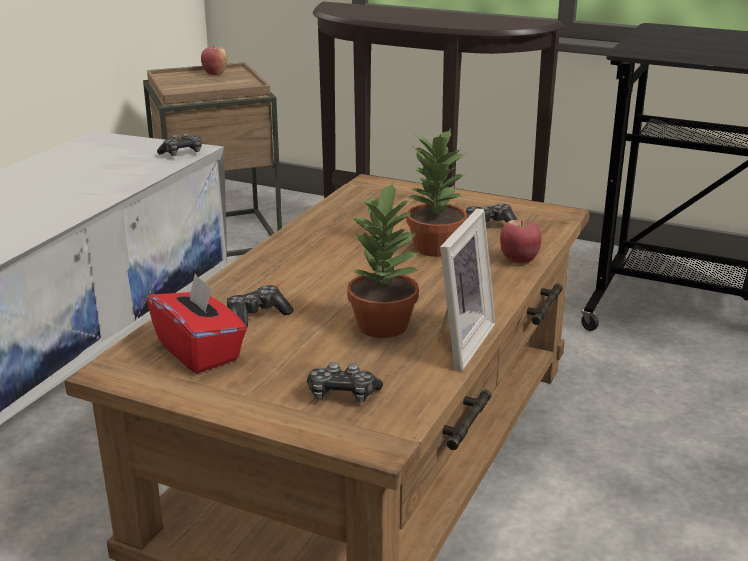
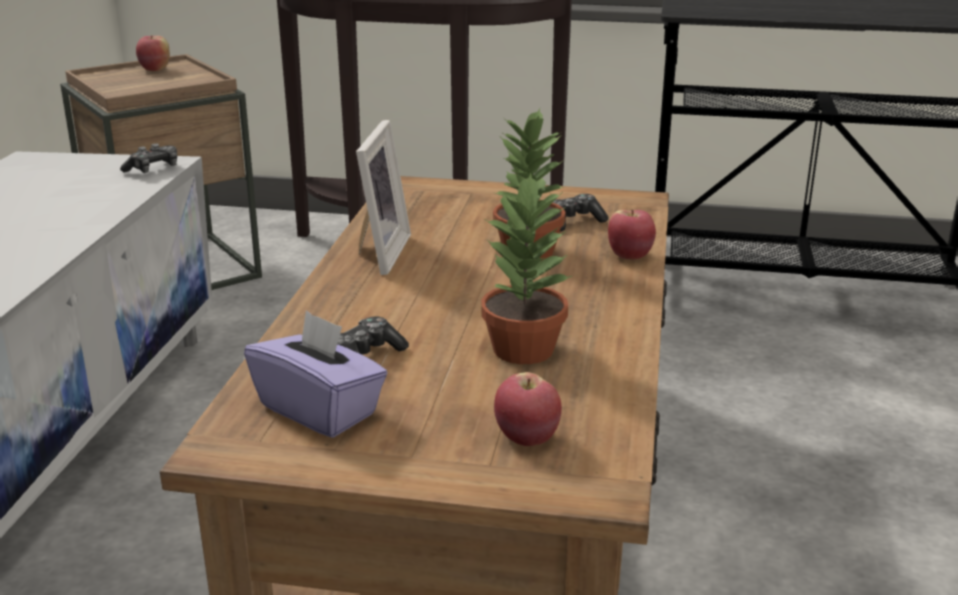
camera: 15 degrees left, 0 degrees up
red tissue box [147,273,247,374] -> purple tissue box [244,310,388,438]
game controller [307,362,383,402] -> apple [494,372,562,446]
picture frame [438,209,496,371] -> picture frame moved to [356,120,411,275]

